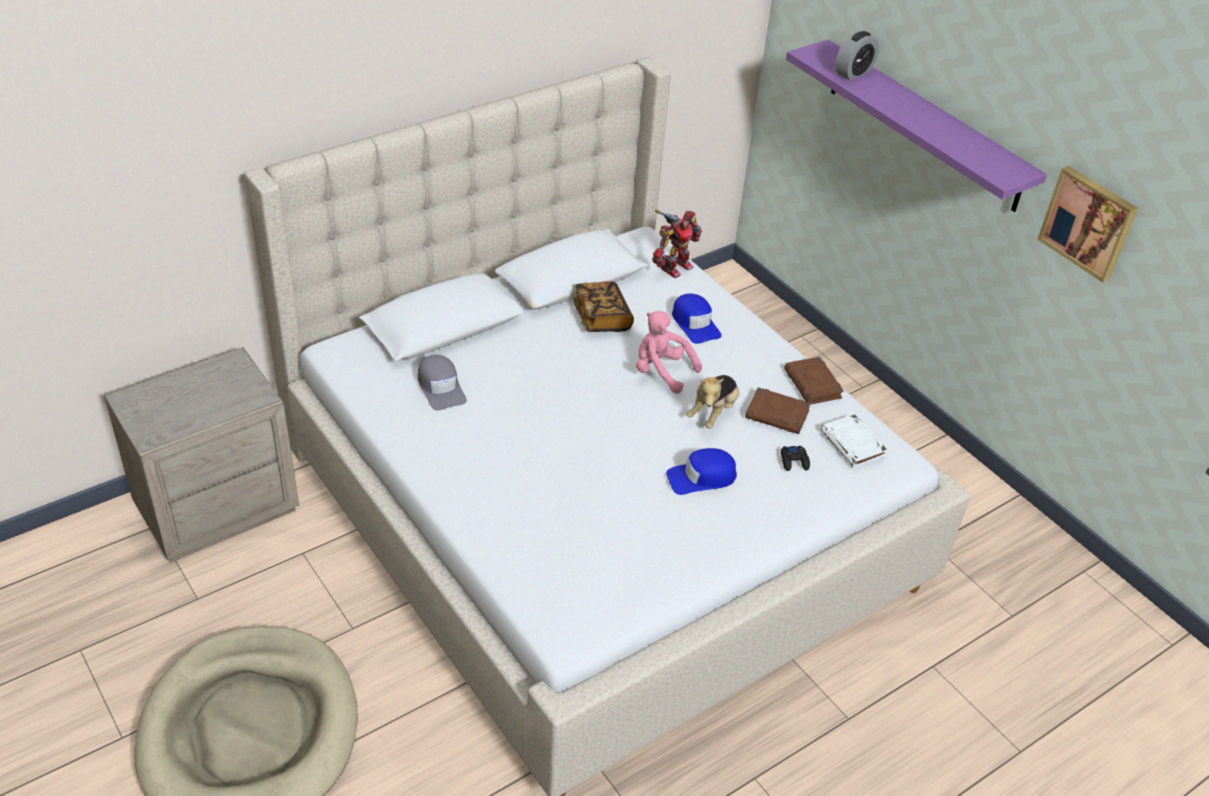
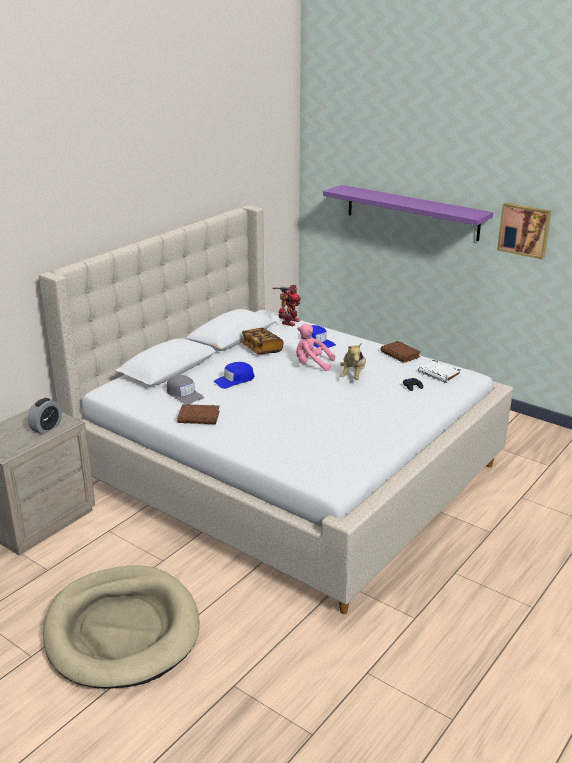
camera: 15 degrees left, 15 degrees down
blue cap [666,448,737,495] -> blue cap moved to [214,362,254,389]
brown book [745,387,811,434] -> brown book moved to [177,404,220,424]
alarm clock [835,31,879,81] -> alarm clock moved to [28,398,62,435]

